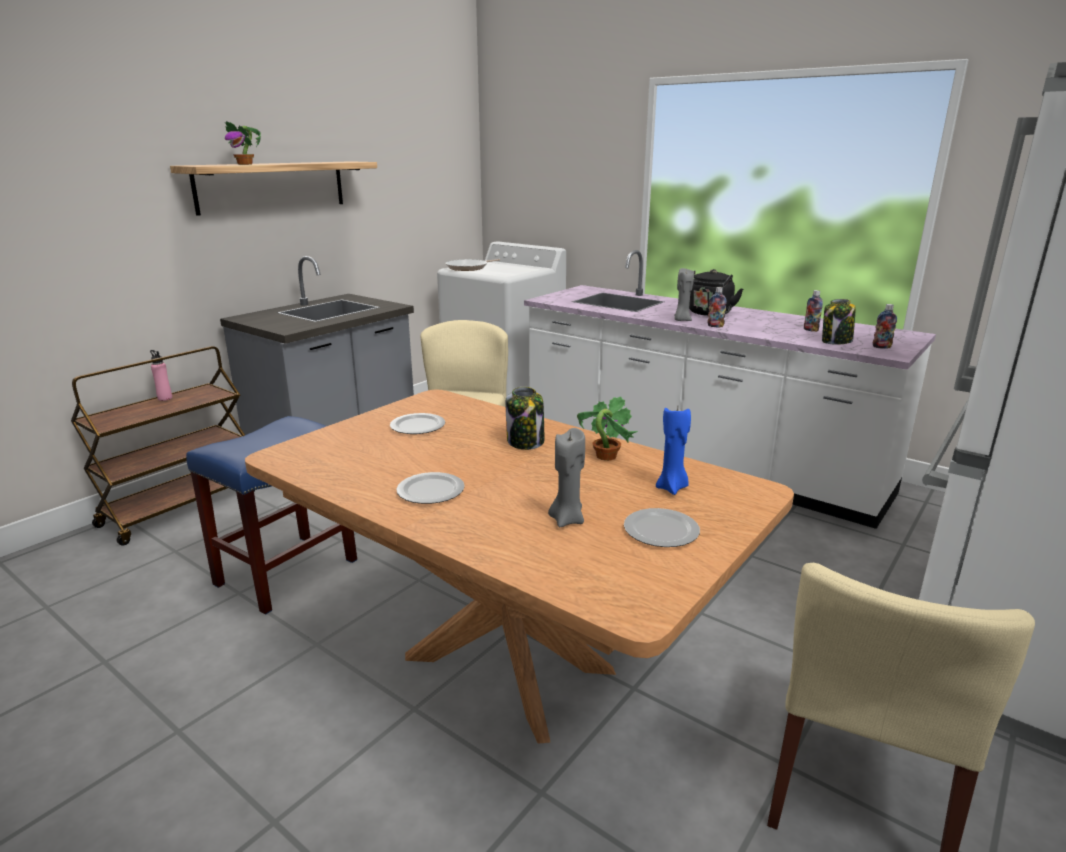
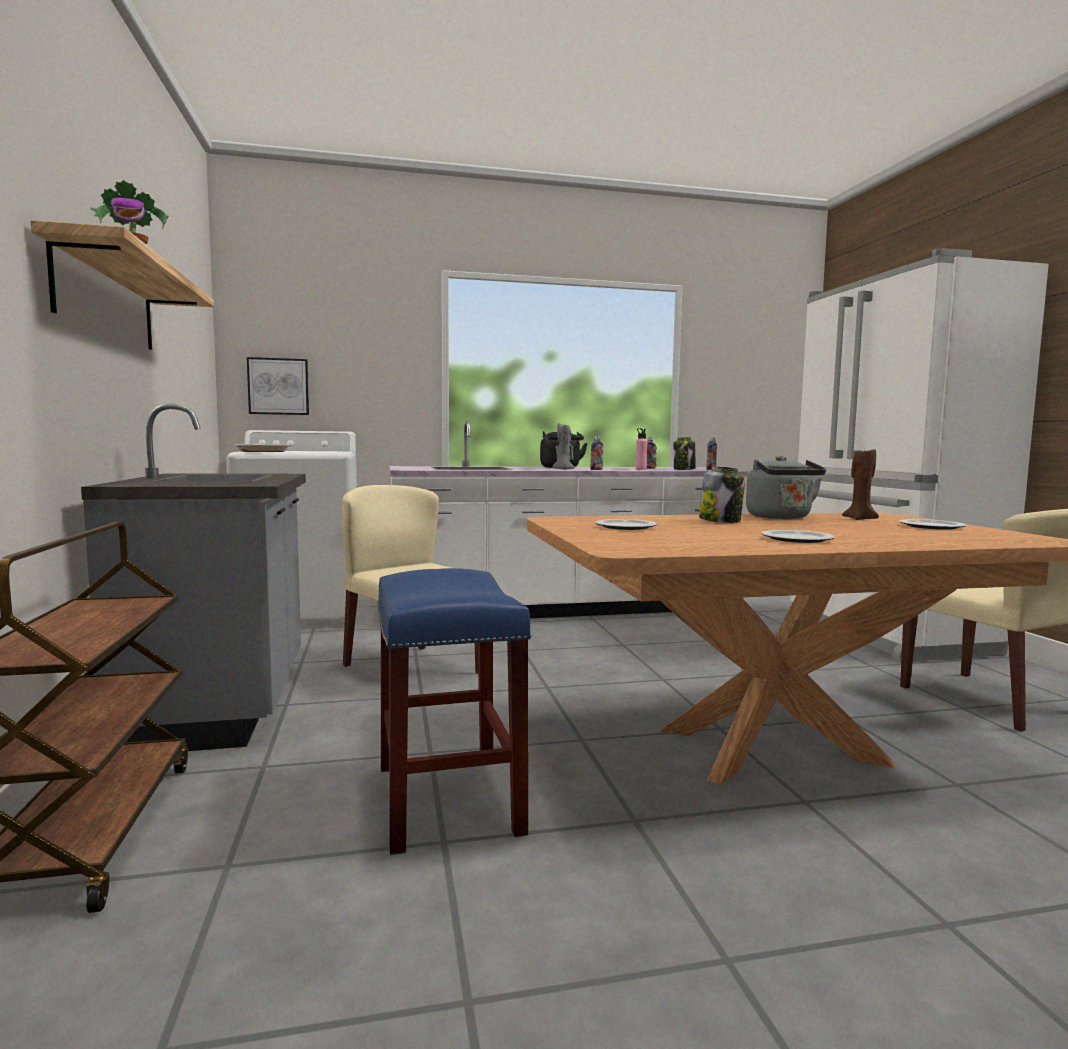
camera: 50 degrees left, 15 degrees down
pink bottle [150,350,172,401] -> pink bottle moved to [636,428,648,470]
grey candle [548,428,585,527] -> none
potted plant [577,396,638,461] -> grey kettle [746,456,826,519]
blue candle [656,407,691,495] -> brown candle [842,449,879,520]
none -> picture [247,357,309,415]

